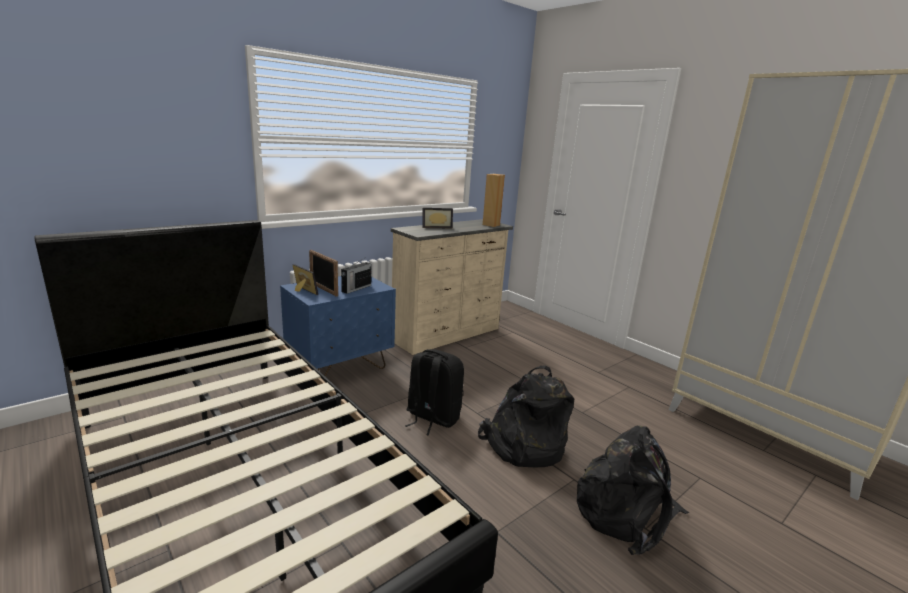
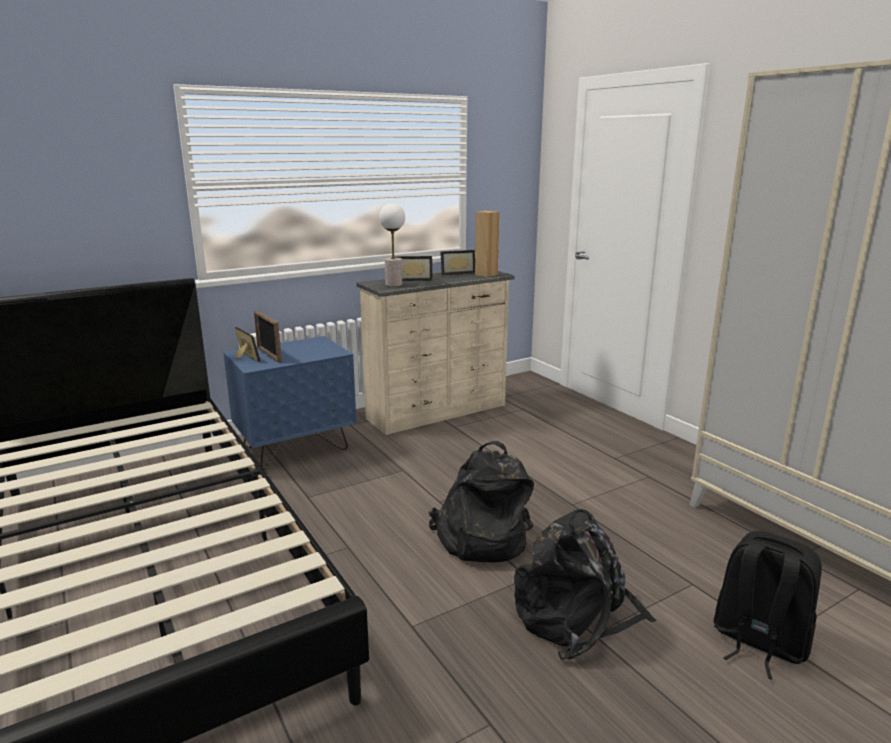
camera: 10 degrees right, 0 degrees up
radio [341,257,371,294] -> none
black backpack [405,349,464,436] -> black backpack moved to [714,531,822,680]
none -> table lamp [379,203,405,287]
none -> picture frame [440,250,475,275]

